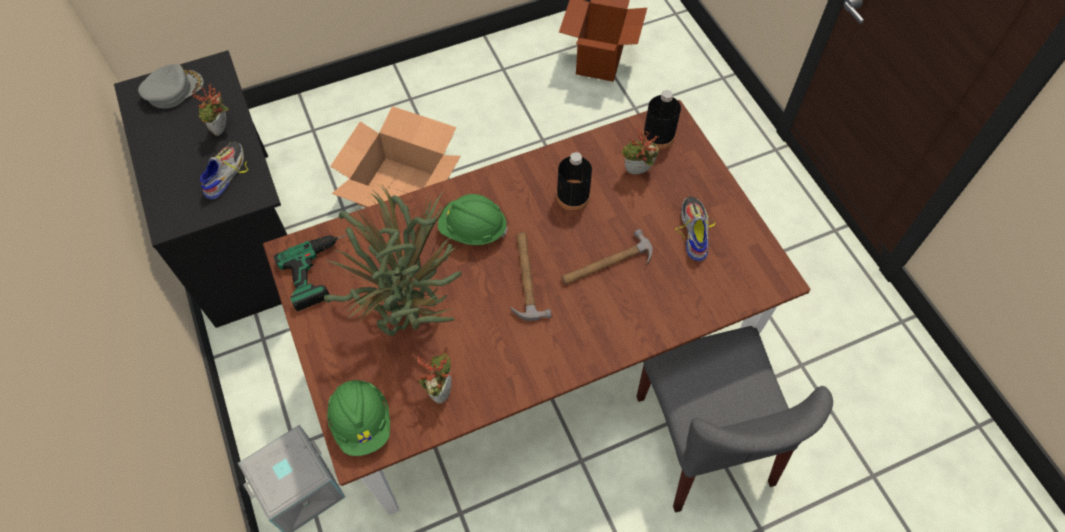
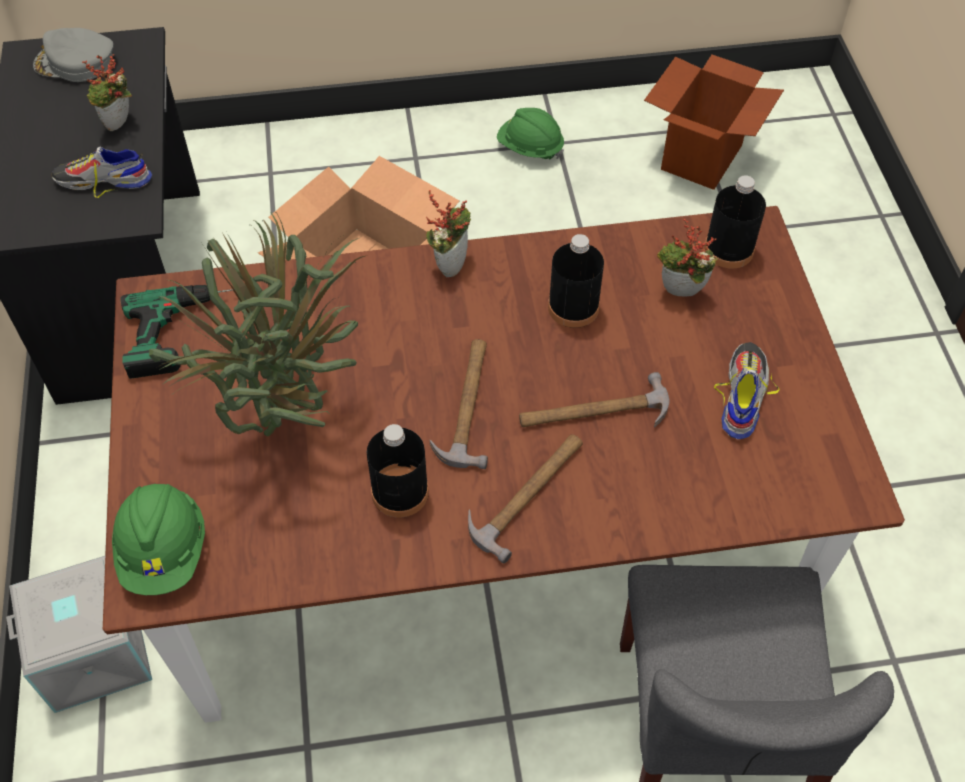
camera: 15 degrees right, 5 degrees down
grey cap [138,64,204,108] -> grey cap turned 150 degrees counterclockwise [33,28,114,82]
shoe [200,142,248,199] -> shoe turned 120 degrees counterclockwise [52,147,152,198]
potted plant [416,353,453,403] -> potted plant moved to [426,190,471,278]
green hard hat [438,194,508,245] -> green hard hat moved to [497,108,564,159]
none -> black bottle [367,424,429,518]
none -> hammer [468,434,583,563]

